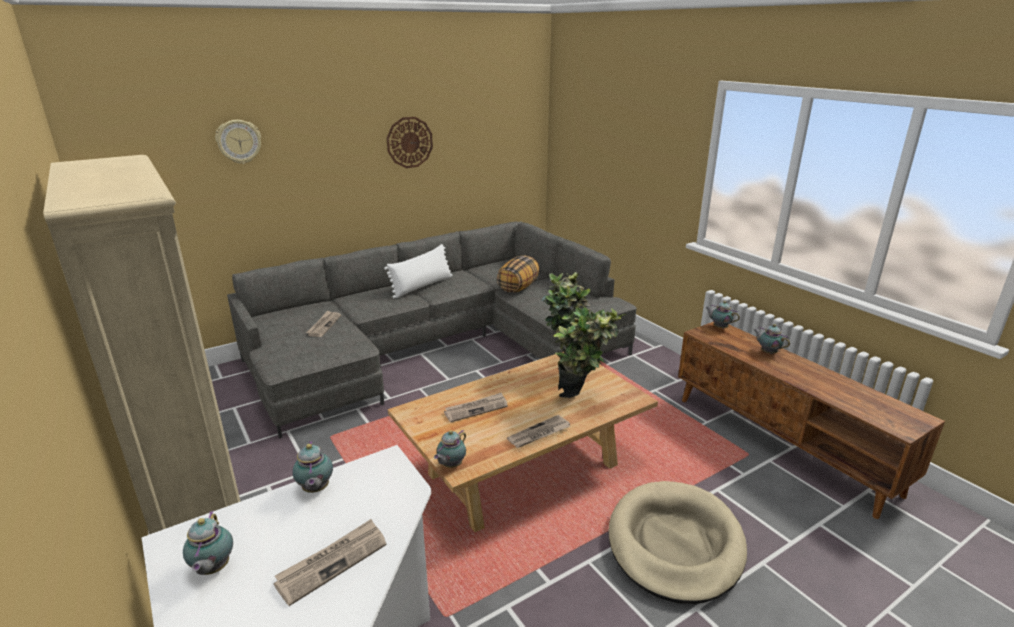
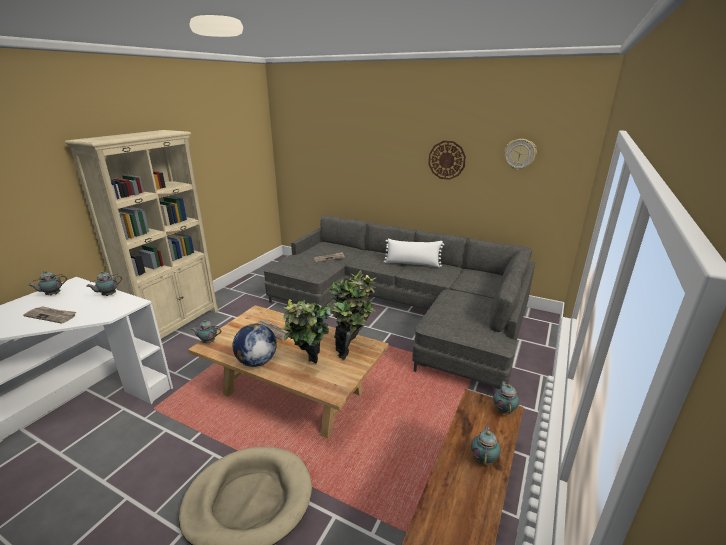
camera: 60 degrees right, 0 degrees up
wall clock [215,120,261,164] -> wall clock moved to [504,139,537,170]
pillow [497,255,539,292] -> none
newspaper [507,415,570,448] -> globe [233,324,277,367]

